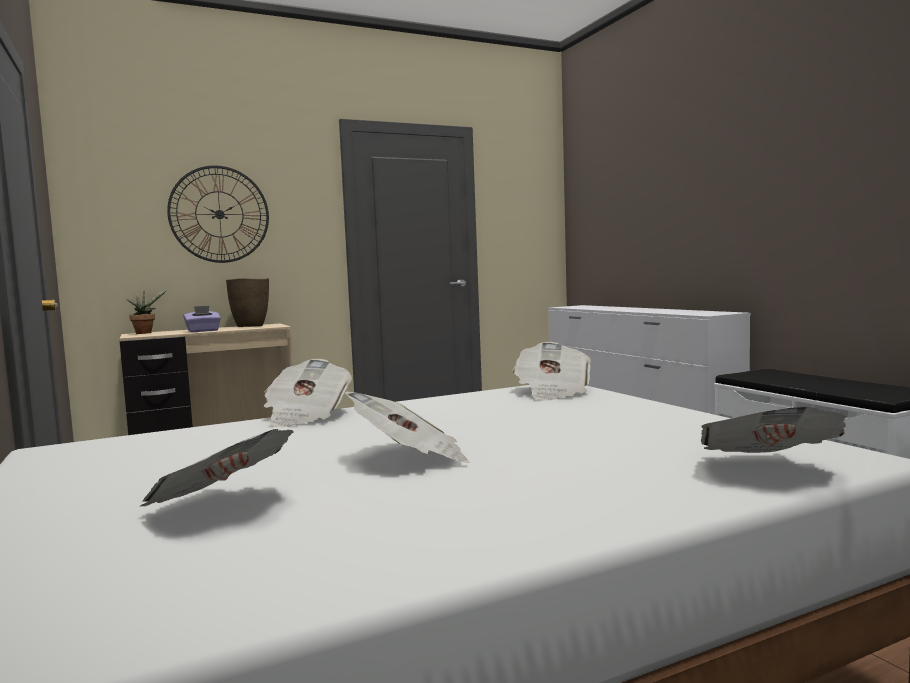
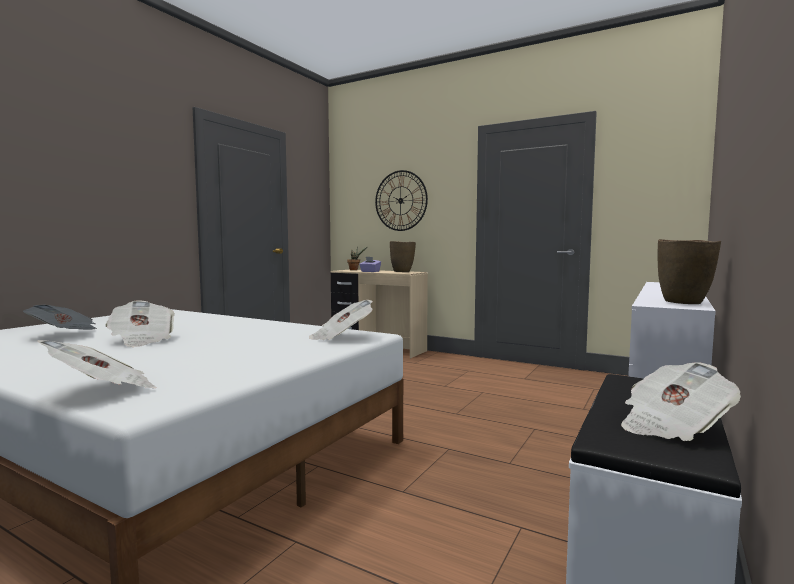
camera: 55 degrees right, 0 degrees up
newspaper [264,359,352,427] -> newspaper moved to [621,362,741,441]
none -> brown vase [658,239,721,304]

